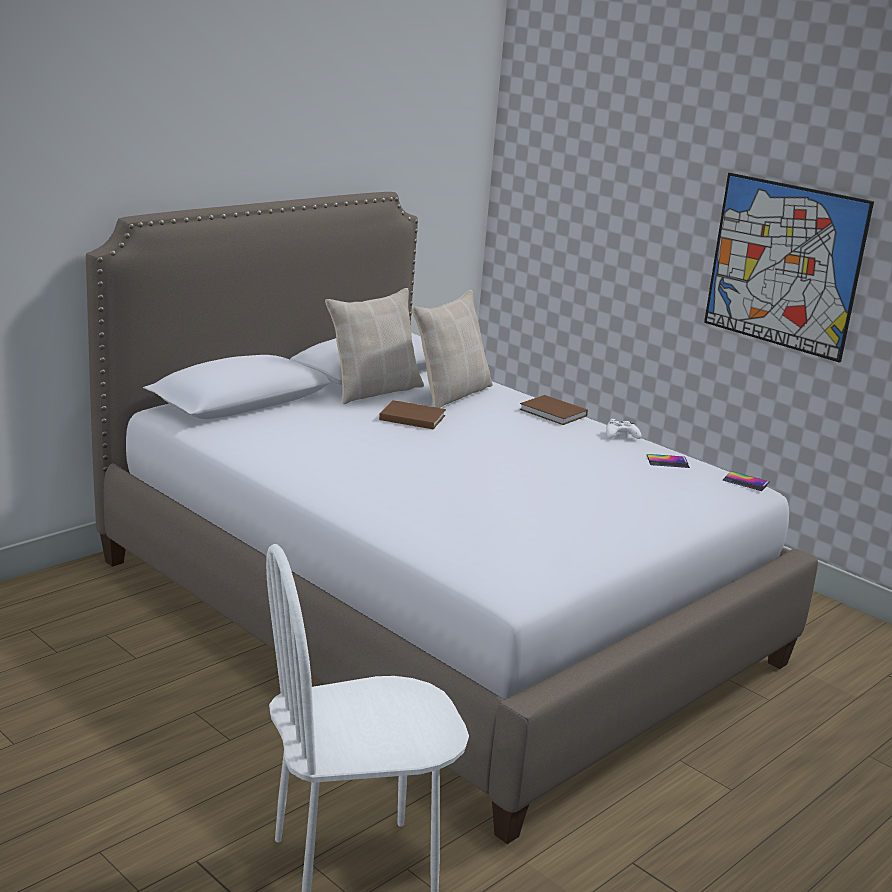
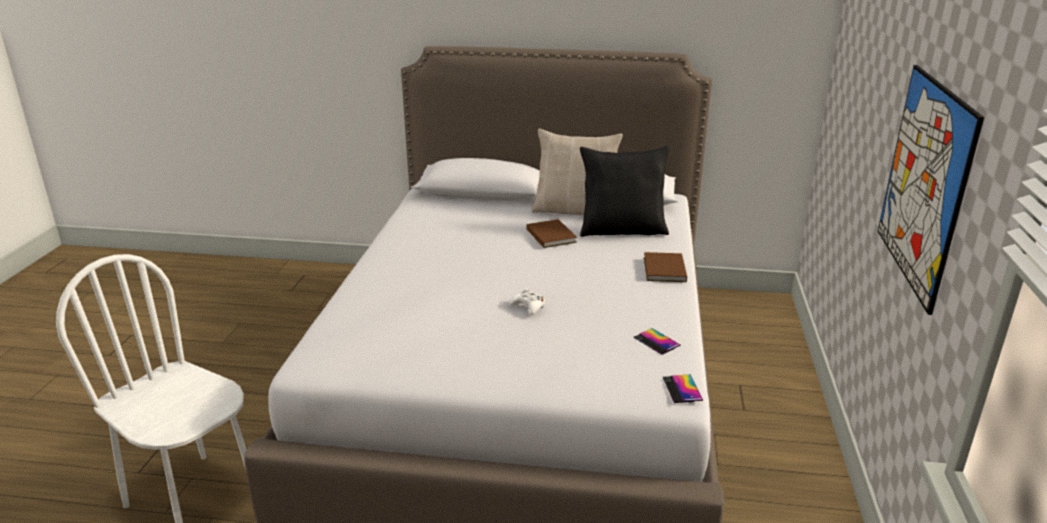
camera: 55 degrees right, 5 degrees up
beige pillow [412,290,493,408] -> black pillow [580,146,670,237]
white game controller [606,419,641,439] -> white game controller moved to [509,288,545,315]

